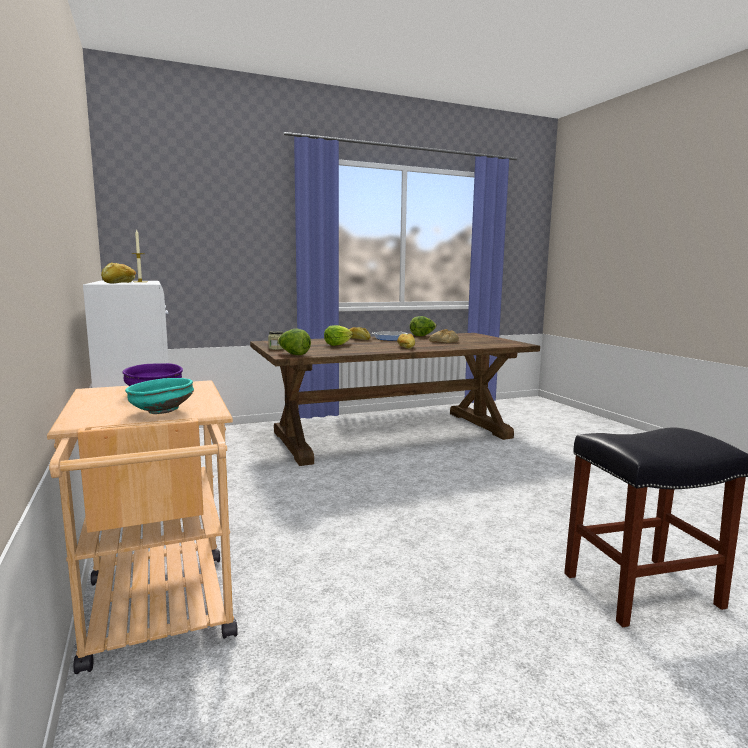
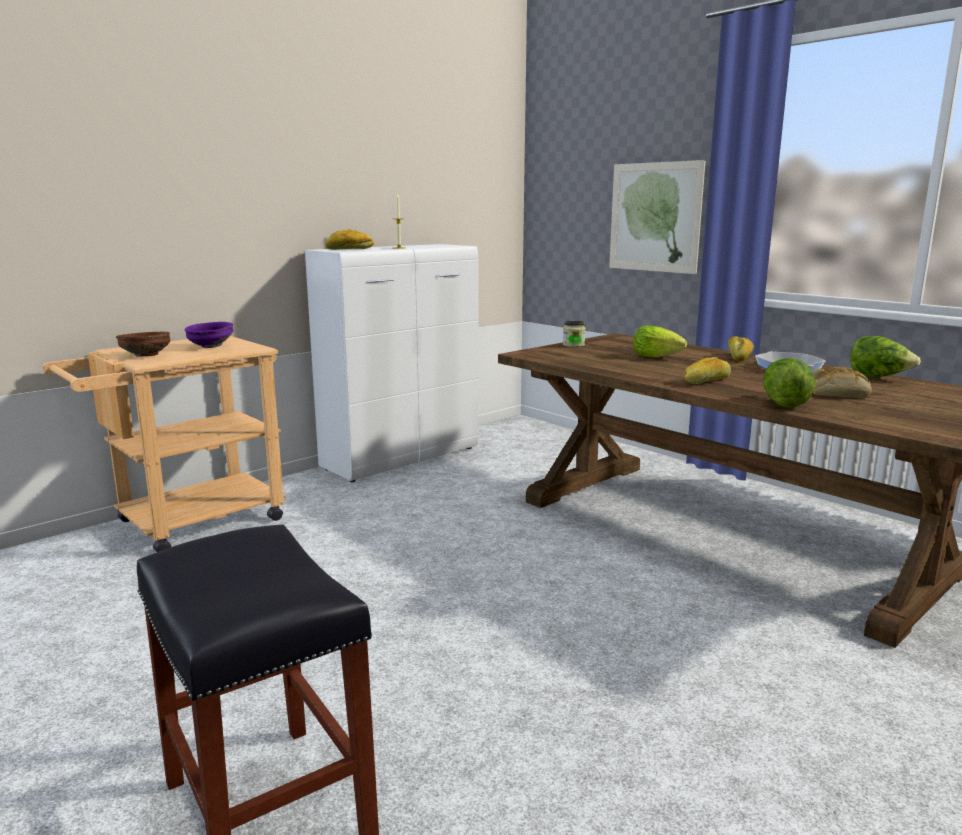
camera: 70 degrees right, 5 degrees up
turquoise bowl [125,378,194,414] -> brown bowl [116,332,170,357]
lettuce [277,328,311,355] -> lettuce moved to [763,358,815,407]
none -> picture [609,160,706,274]

